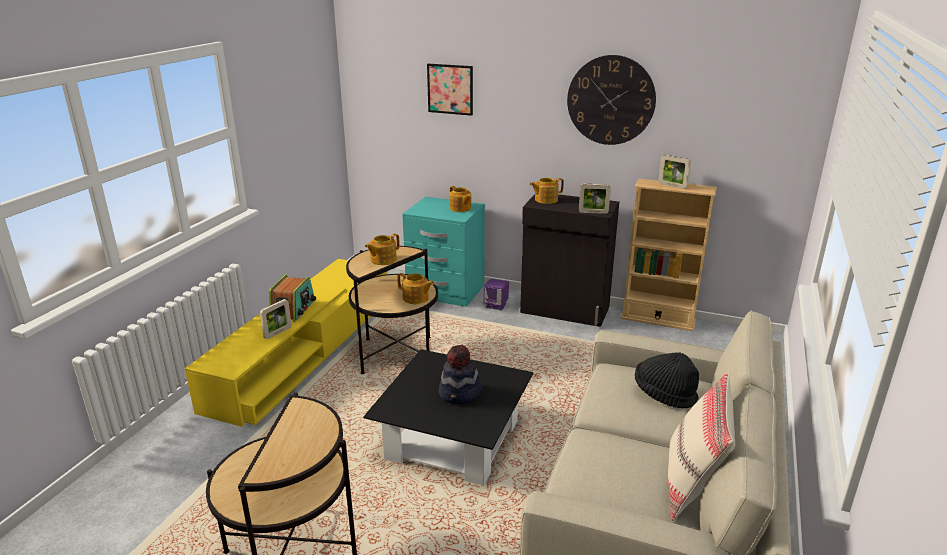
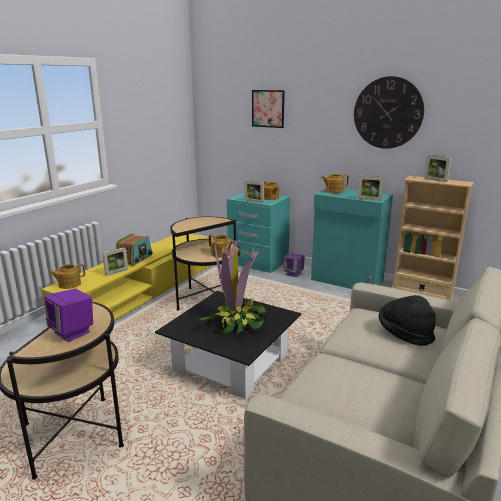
camera: 10 degrees right, 5 degrees down
teapot [365,234,400,265] -> teapot moved to [49,264,85,289]
hat [439,345,482,404] -> potted plant [199,237,268,334]
black cabinet [520,194,619,327] -> turquoise cabinet [311,189,393,289]
beige pillow [668,372,735,521] -> none
none -> purple speaker [44,288,93,342]
none -> picture frame [244,181,264,203]

